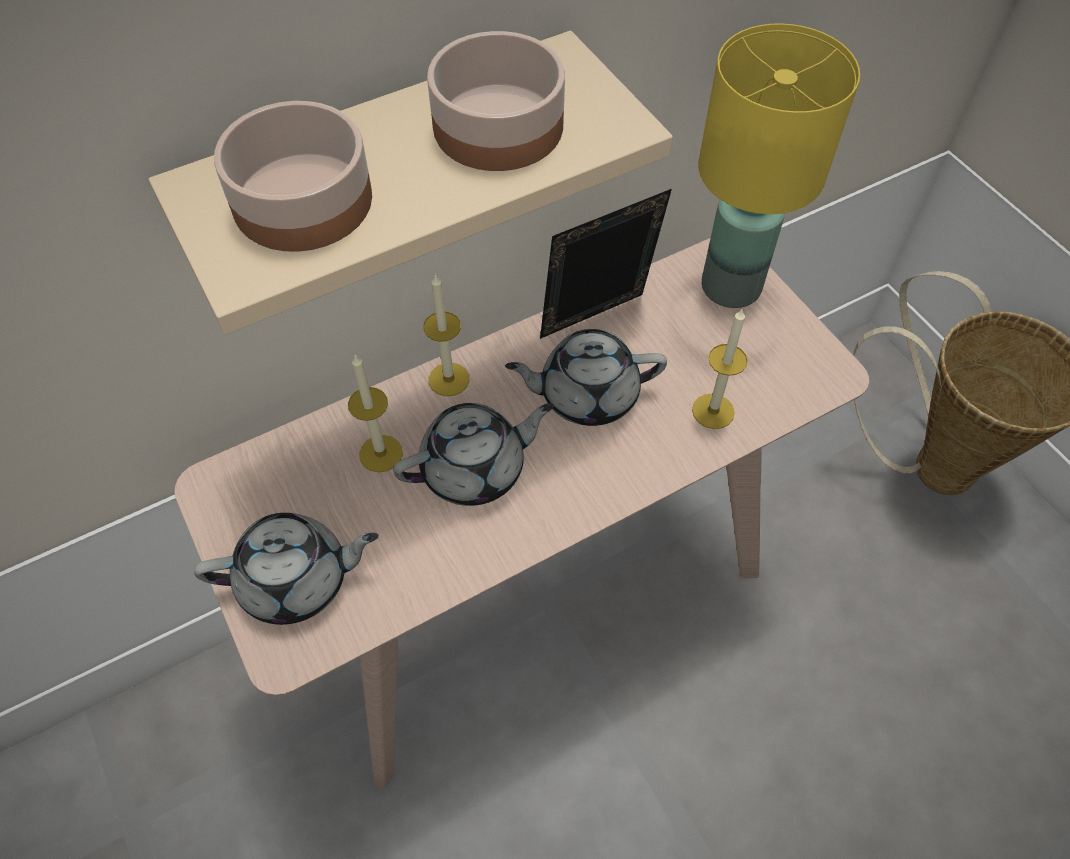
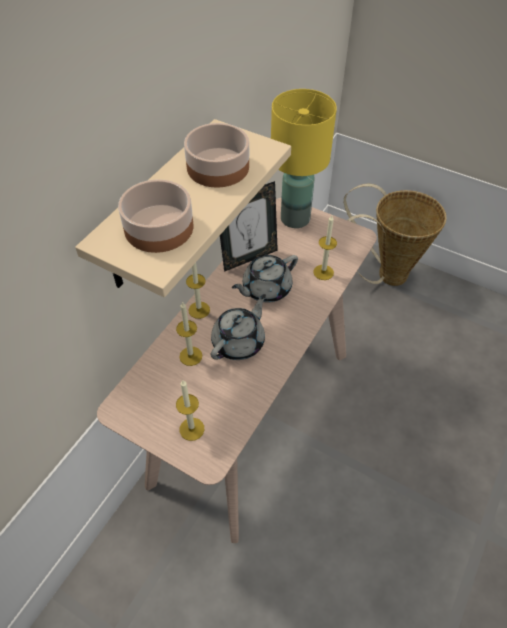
camera: 30 degrees left, 5 degrees down
grey teapot [194,513,379,625] -> candle [176,380,204,441]
picture frame [540,189,672,339] -> picture frame turned 150 degrees counterclockwise [220,181,278,272]

